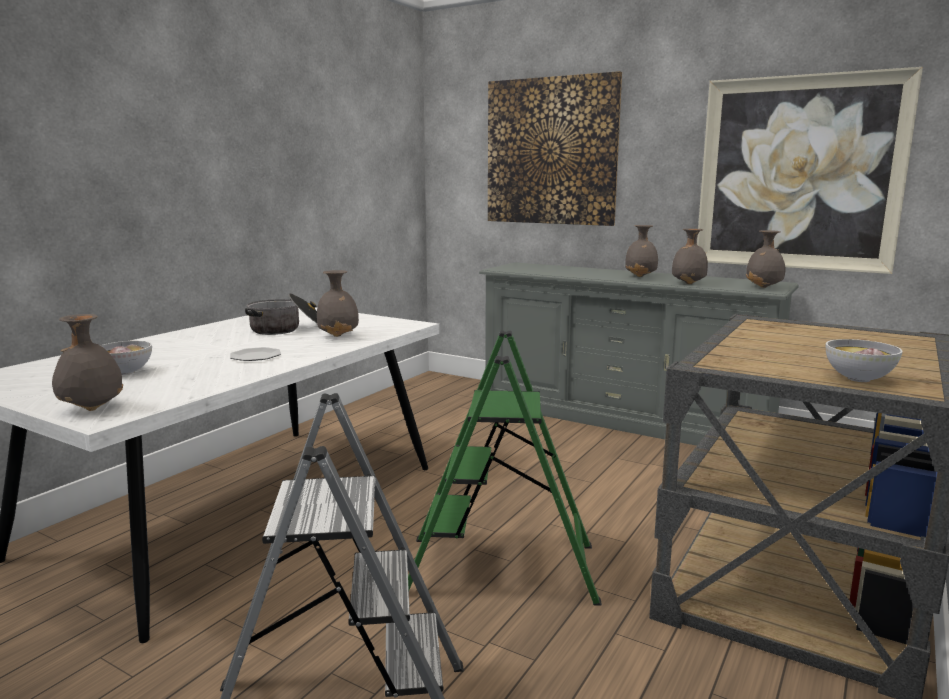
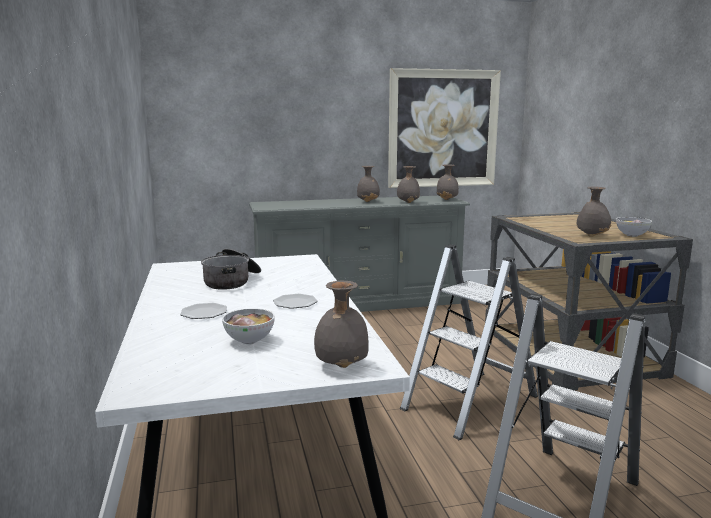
camera: 45 degrees left, 0 degrees up
grey vase [317,270,359,337] -> grey vase moved to [577,186,611,237]
green step ladder [408,330,602,606] -> grey step ladder [400,244,538,440]
picture [488,71,622,226] -> none
none -> plate [180,303,227,319]

